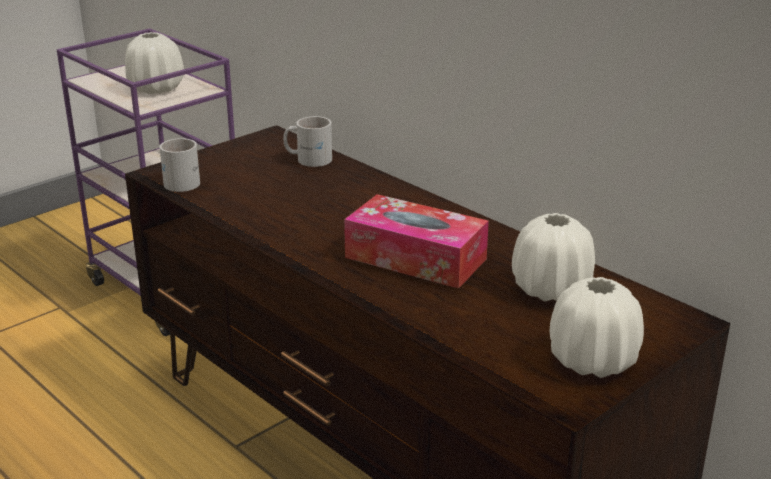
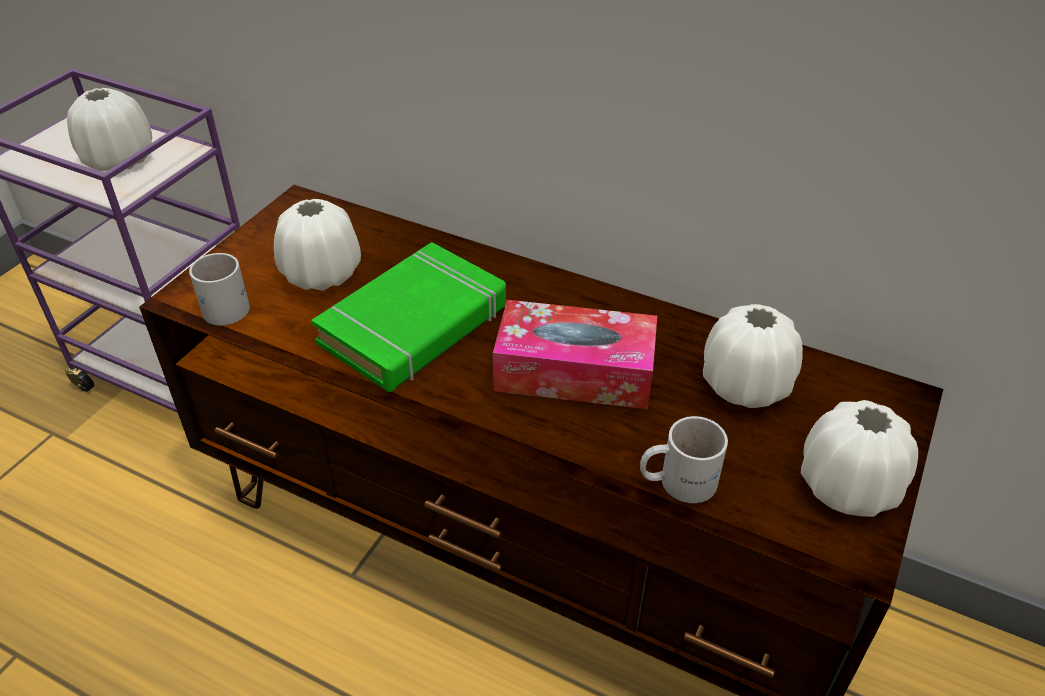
camera: 20 degrees left, 15 degrees up
white mug [283,116,332,167] -> white mug moved to [640,416,728,503]
none -> white vase [274,199,361,291]
none -> green book [311,242,506,392]

